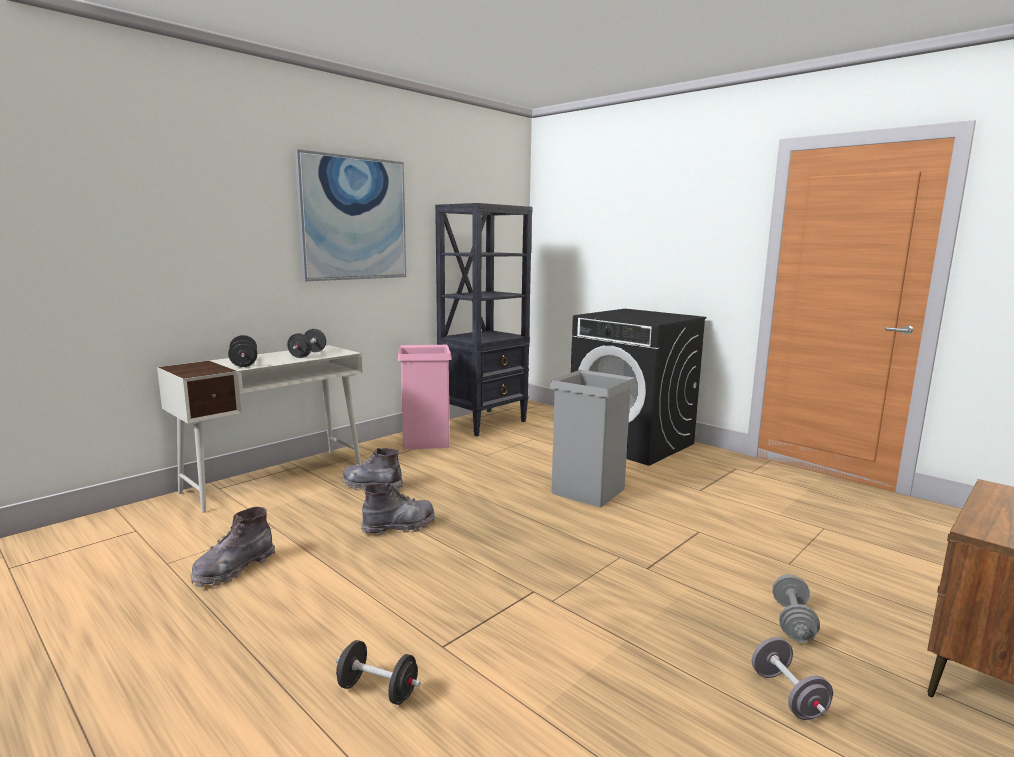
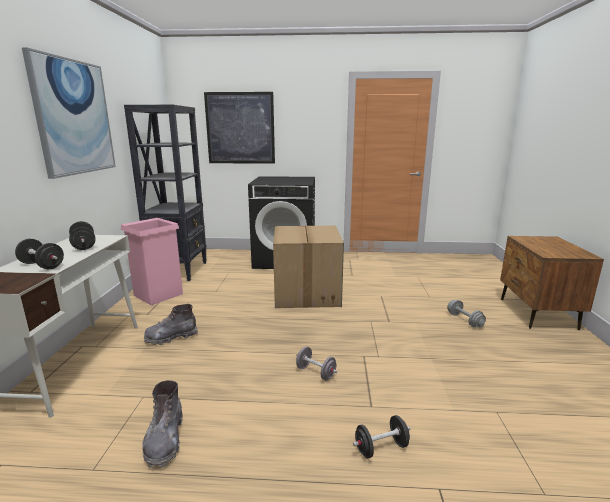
camera: 40 degrees left, 5 degrees up
grey boot [361,483,435,535] -> none
grey trash can [550,370,635,507] -> cardboard box [273,226,344,308]
grey dumbbell [752,637,833,720] -> grey dumbbell moved to [296,347,337,381]
none -> picture [204,92,275,164]

